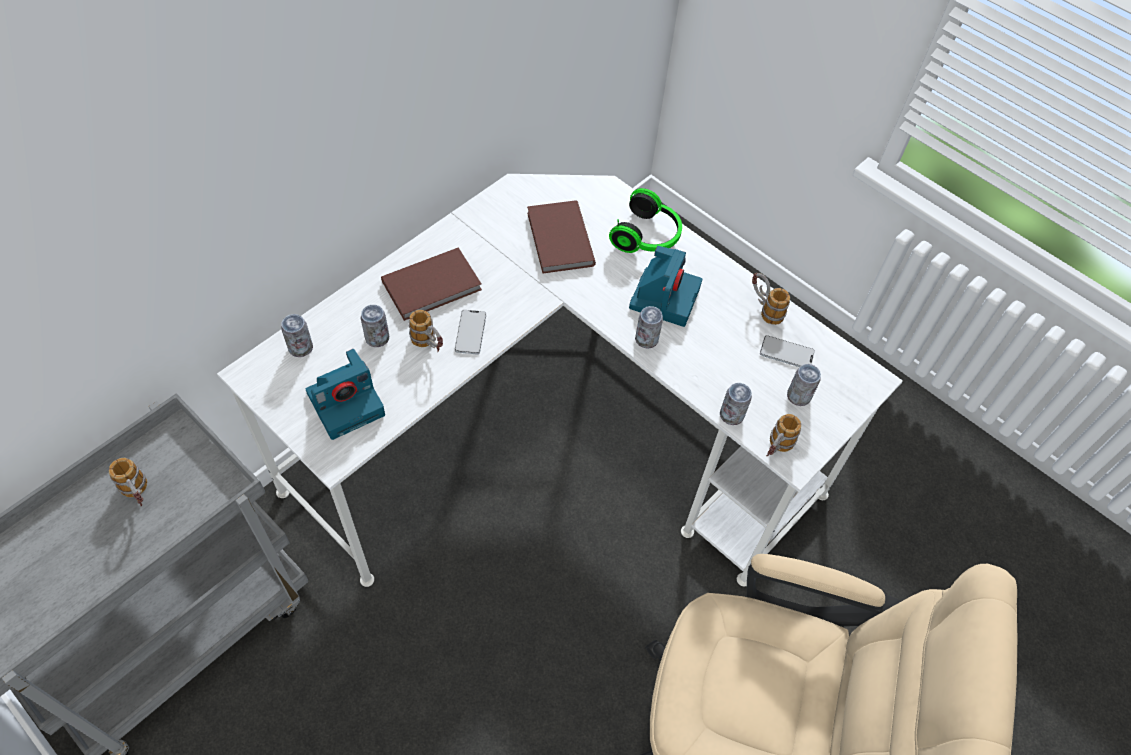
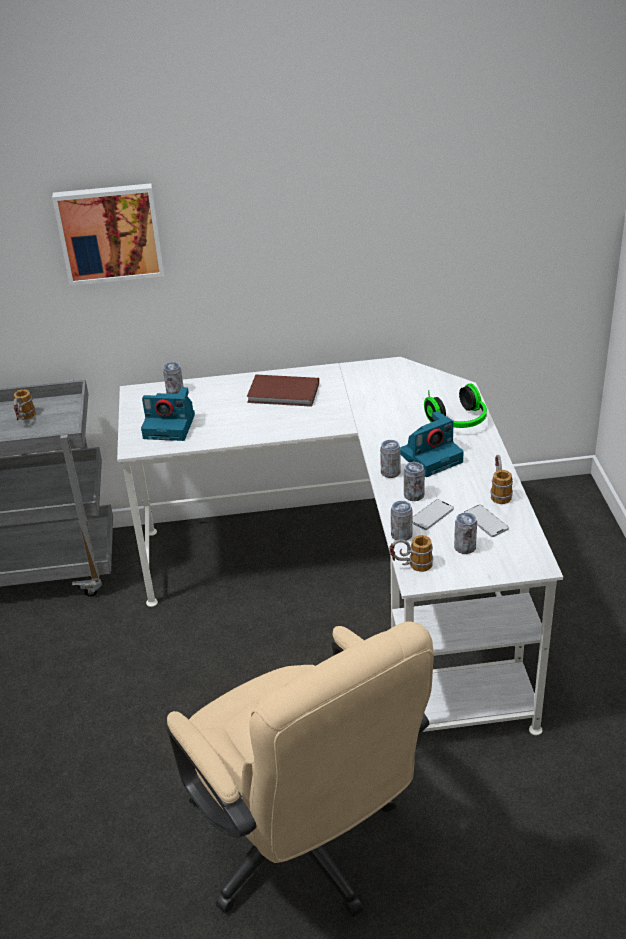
camera: 45 degrees right, 20 degrees down
can [361,305,389,347] -> can moved to [404,462,425,501]
mug [408,310,443,352] -> none
phone [455,310,486,354] -> phone moved to [413,499,454,530]
brown book [527,200,596,273] -> none
none -> picture [52,183,164,286]

